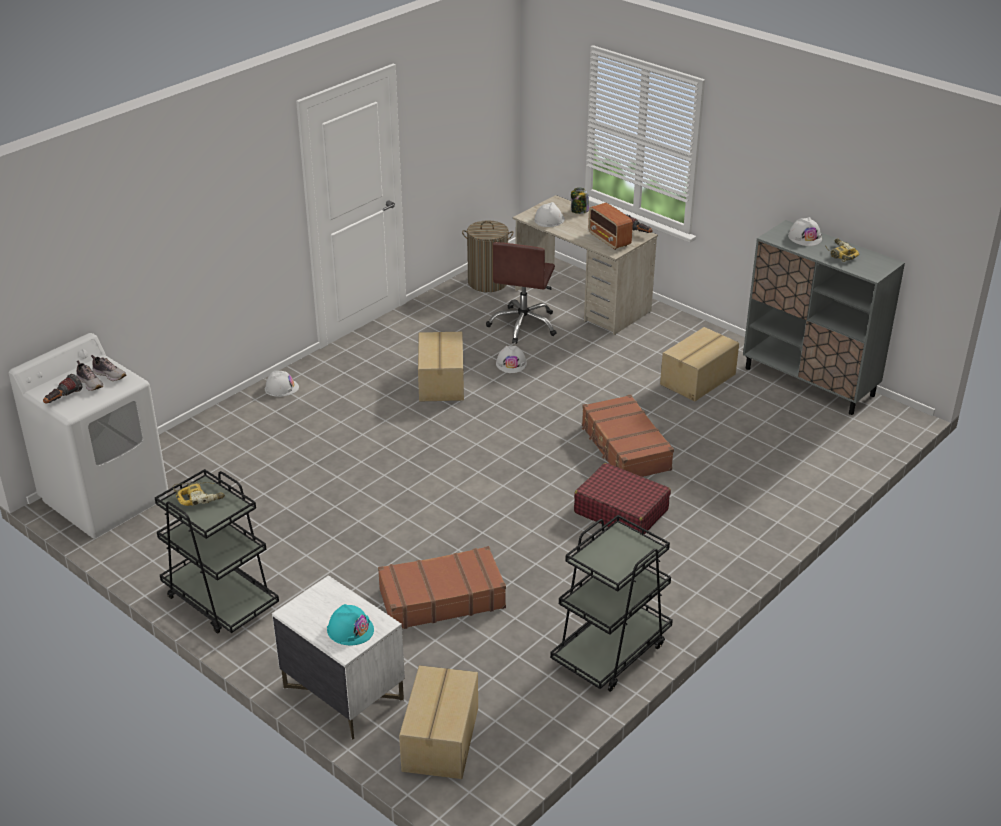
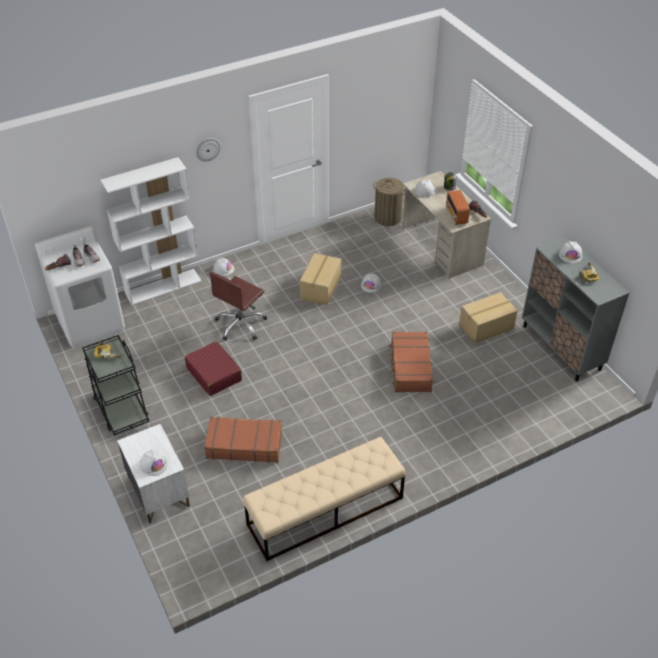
camera: 20 degrees right, 10 degrees up
turquoise hard hat [327,604,374,645] -> white hard hat [140,450,168,476]
cardboard box [399,665,478,779] -> none
brown office chair [486,242,557,344] -> brown office chair moved to [209,272,267,341]
black cart [550,515,673,692] -> beige bench [243,437,406,561]
red suitcase [574,463,671,534] -> red suitcase moved to [185,341,242,396]
none -> white bookcase [100,157,202,305]
none -> wall clock [196,138,221,162]

